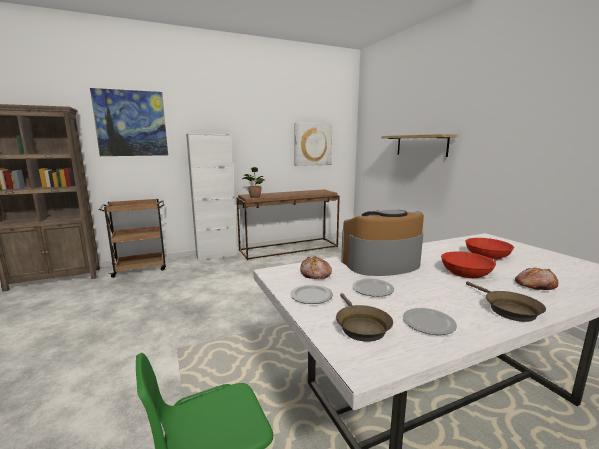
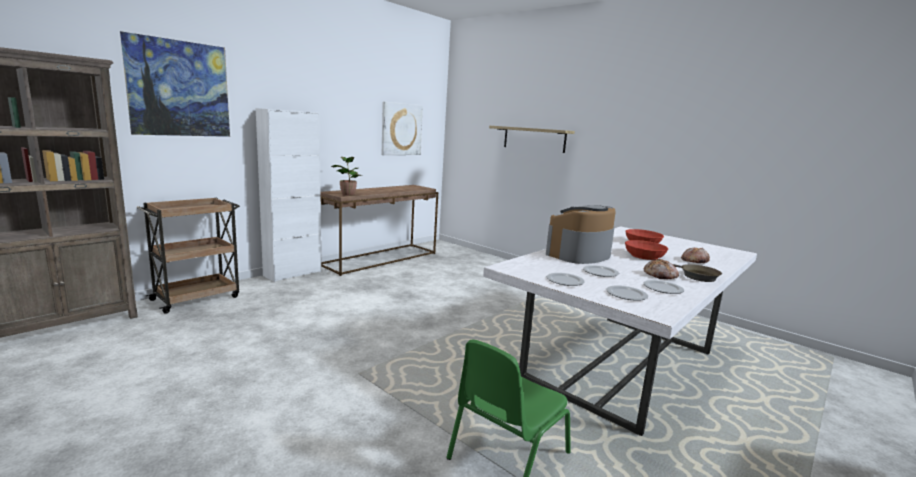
camera: 25 degrees left, 0 degrees up
bread [300,256,332,279] -> bread moved to [644,258,679,279]
brown frying pan [336,293,393,342] -> plate [606,285,648,301]

